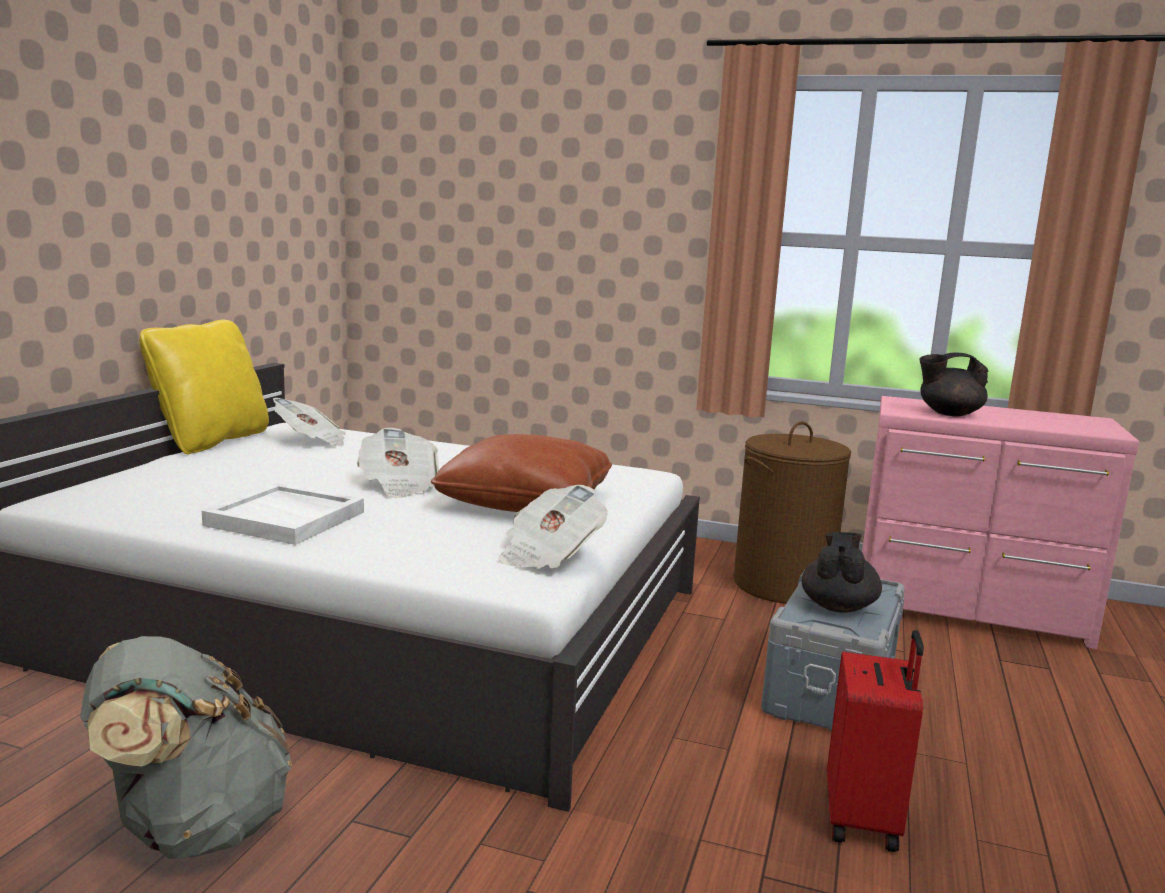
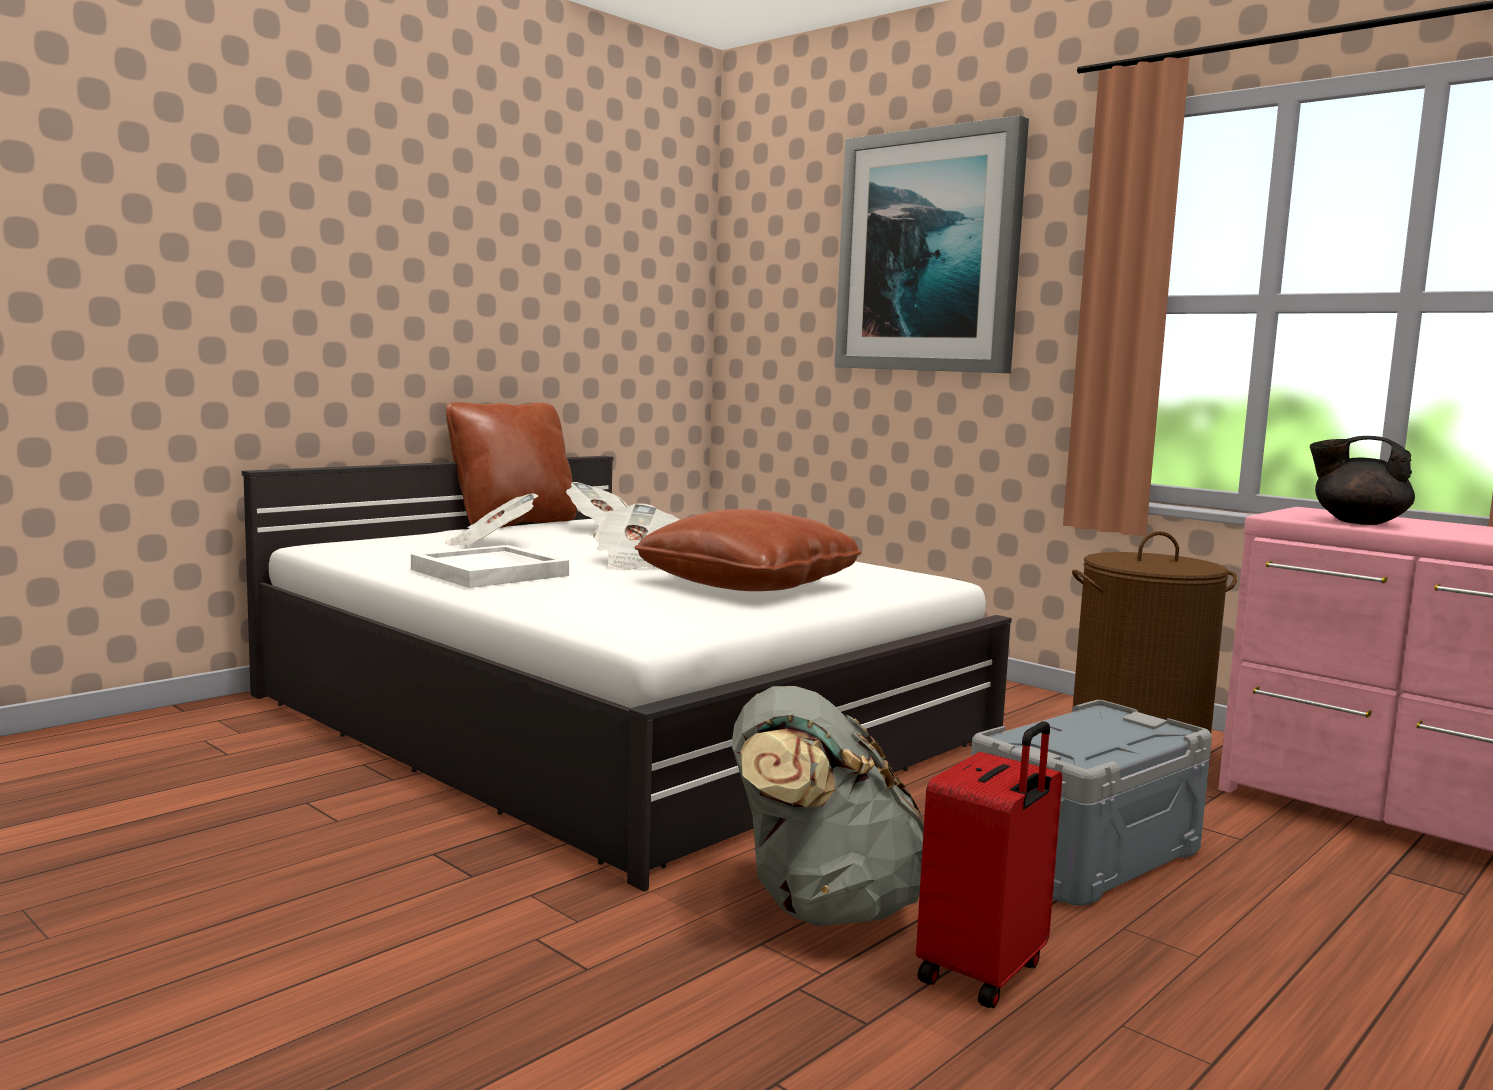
camera: 25 degrees right, 5 degrees down
grey backpack [80,636,292,859] -> grey backpack moved to [732,686,924,926]
yellow pillow [139,320,269,455] -> brown pillow [446,402,577,528]
newspaper [498,485,607,568] -> newspaper moved to [445,493,538,546]
black teapot [802,532,882,613] -> none
none -> picture [834,115,1029,373]

